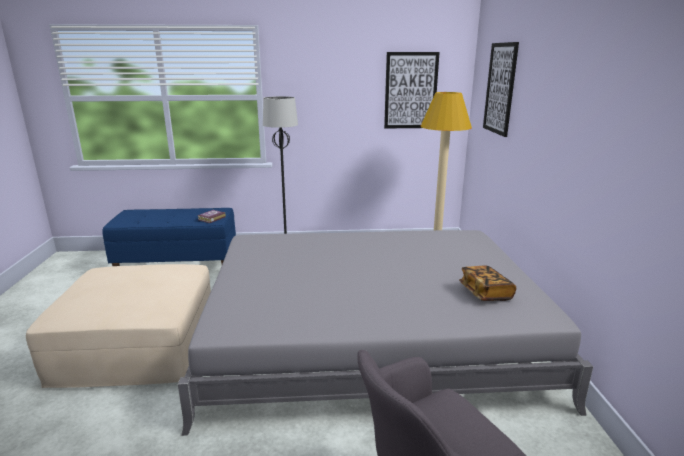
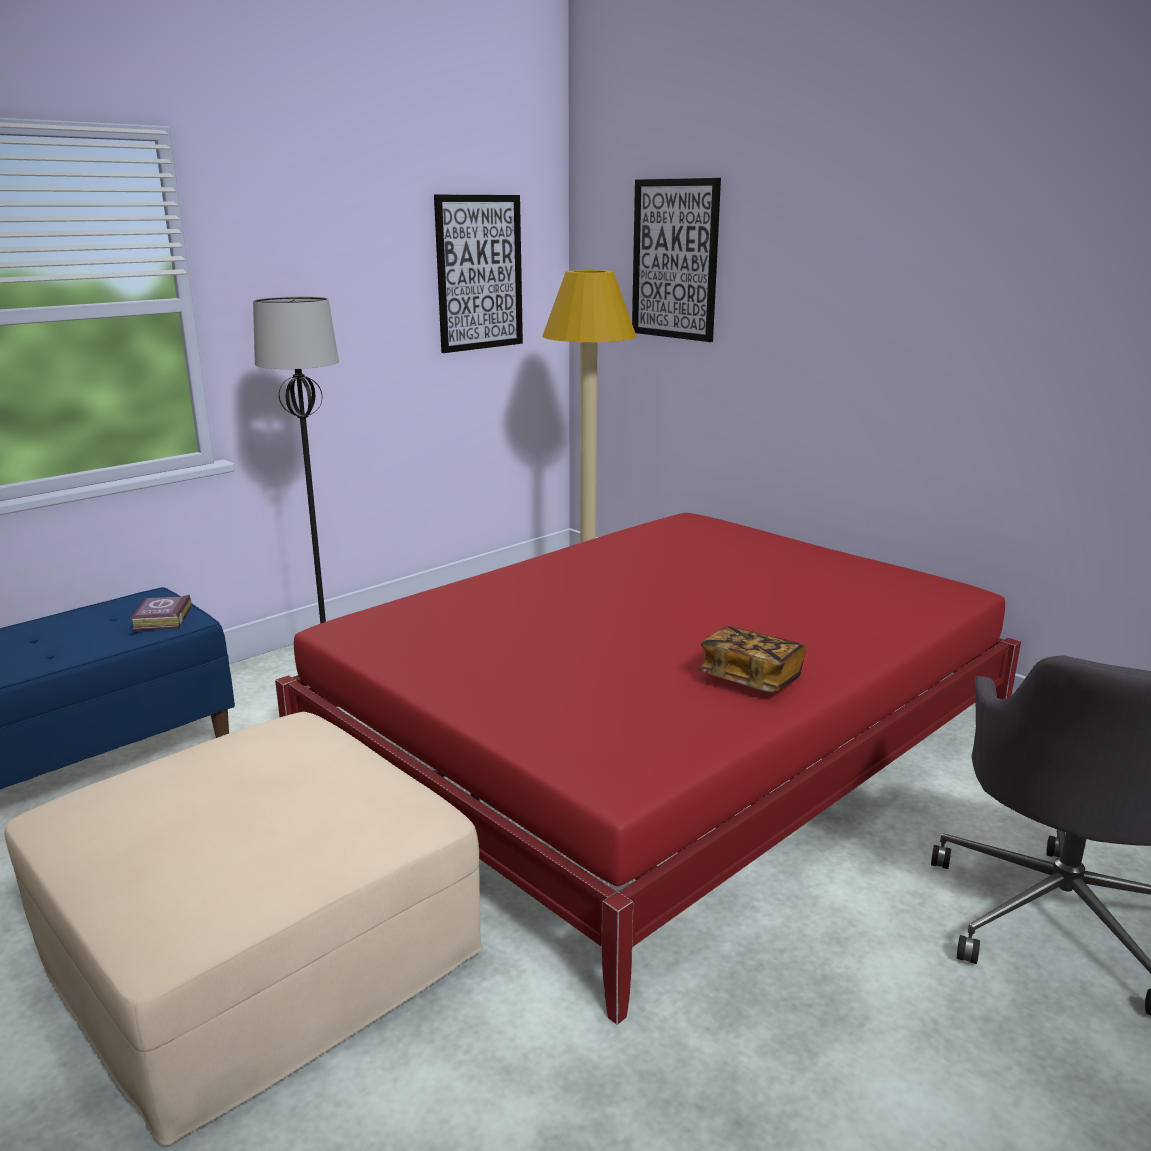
camera: 40 degrees left, 0 degrees up
grey bed [178,230,593,436] -> red bed [275,513,1021,1025]
book [459,266,516,301] -> book moved to [698,626,806,693]

